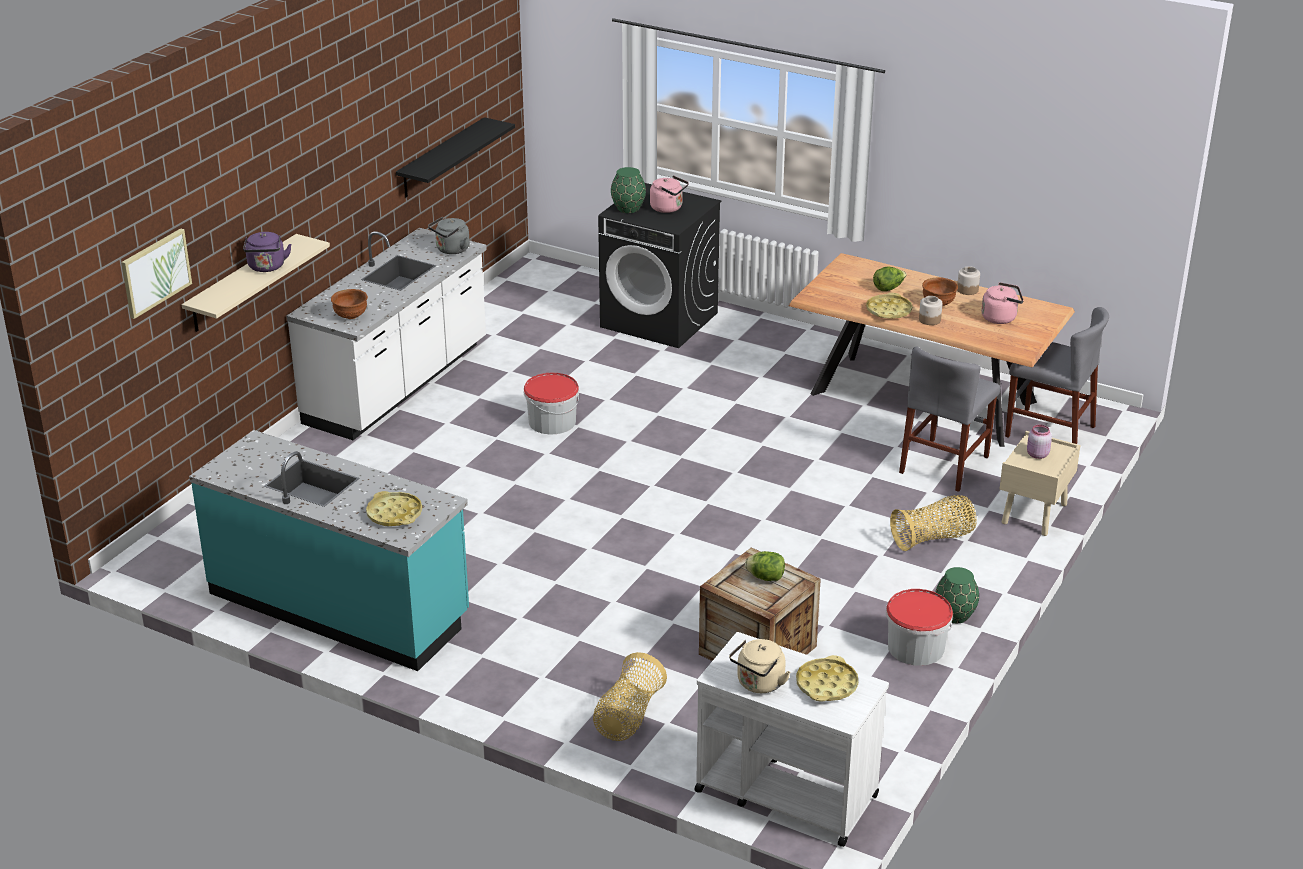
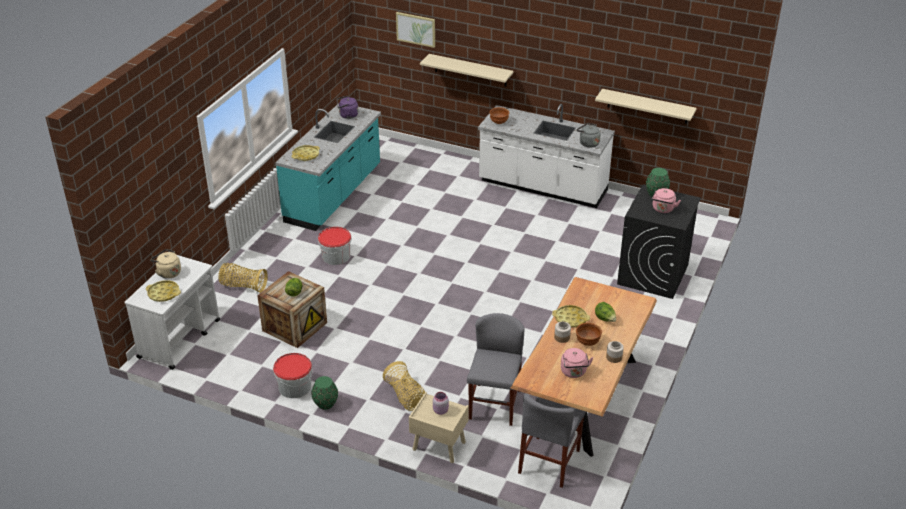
camera: 85 degrees right, 5 degrees up
purple kettle [243,232,292,272] -> purple kettle moved to [337,96,359,119]
black shelf [396,117,515,197] -> beige shelf [595,89,697,124]
bucket [524,373,579,434] -> bucket moved to [318,227,352,265]
grey chair [899,347,1000,492] -> grey chair turned 75 degrees clockwise [467,313,524,426]

